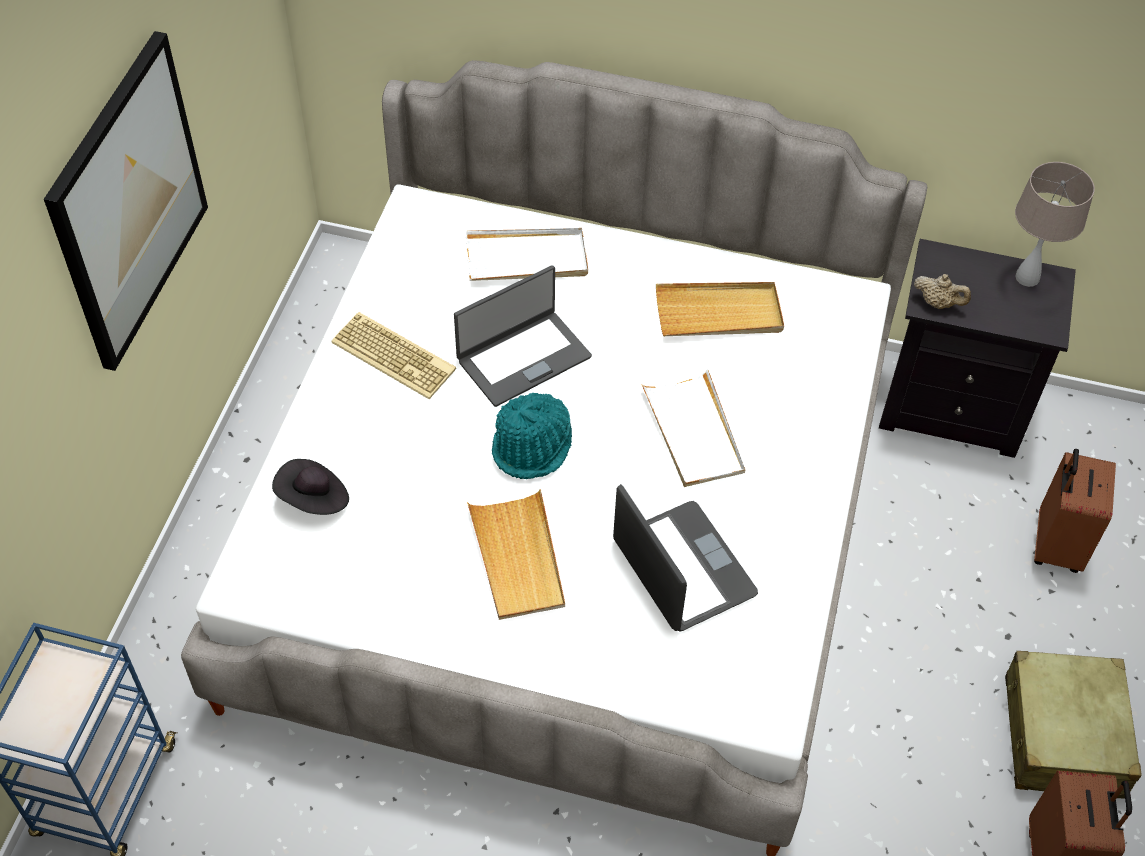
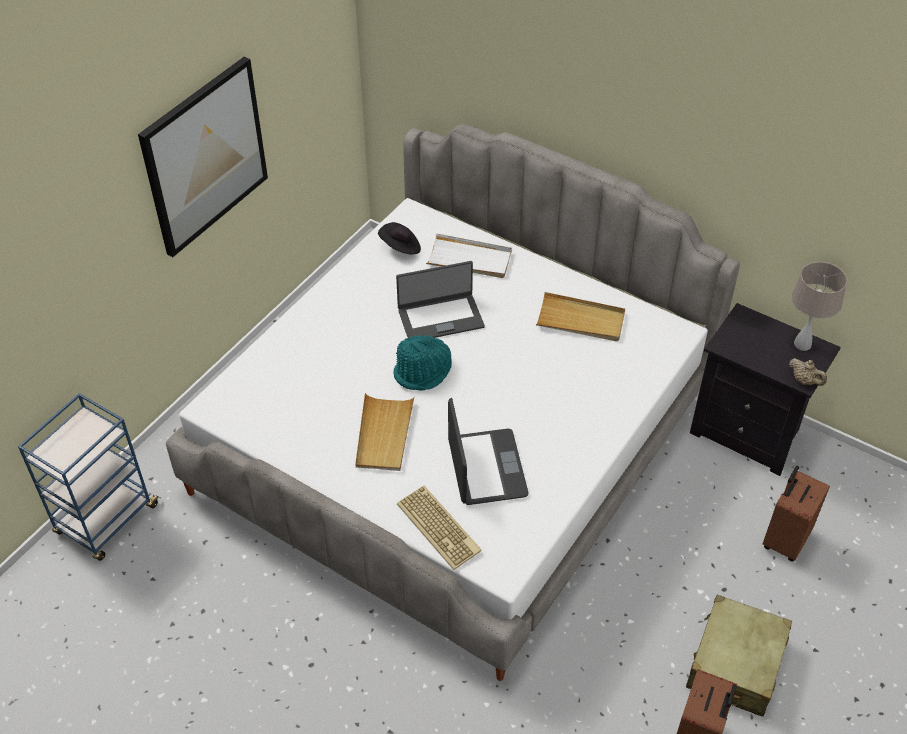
camera: 20 degrees right, 5 degrees down
black hat [272,459,349,515] -> black hat moved to [378,222,421,255]
keyboard [331,312,456,399] -> keyboard moved to [397,486,482,570]
white tray [641,369,746,487] -> none
beige teapot [914,274,971,309] -> beige teapot moved to [789,358,827,386]

